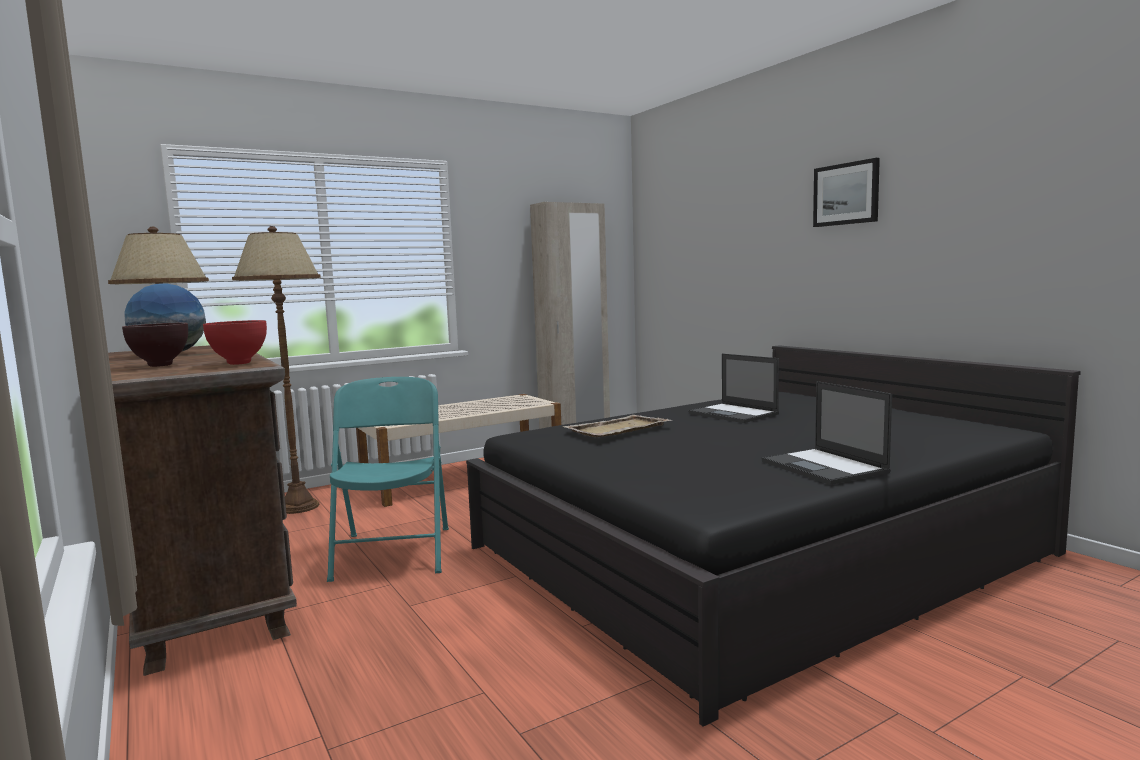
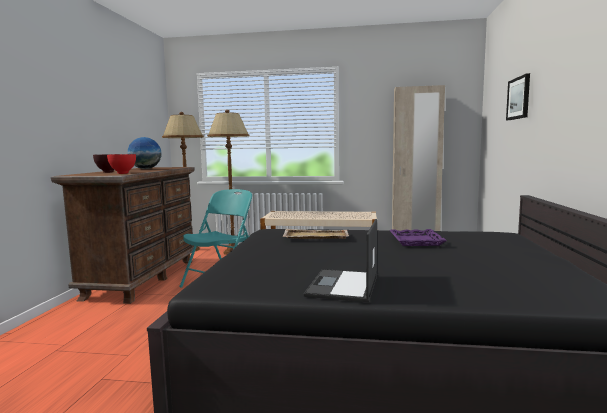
camera: 40 degrees right, 0 degrees up
laptop [688,354,779,423] -> purple tray [390,229,447,246]
picture [813,158,880,227] -> picture moved to [506,73,530,120]

